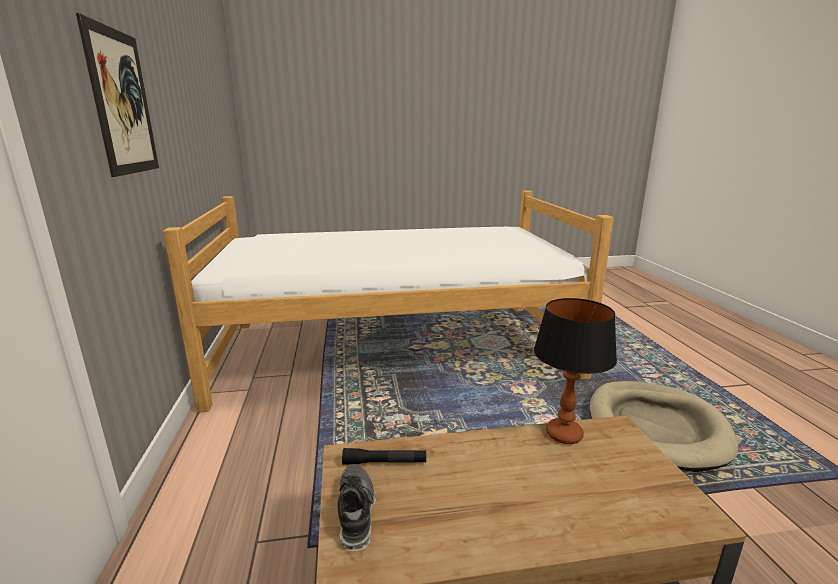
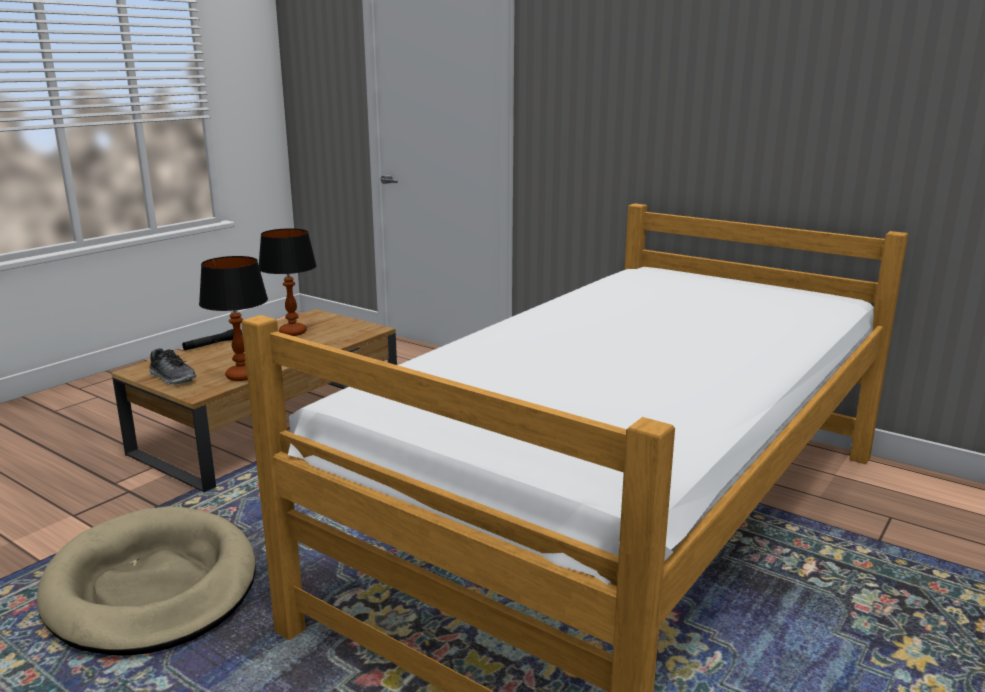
camera: 135 degrees right, 0 degrees up
picture [76,13,159,177] -> none
shoe [337,464,376,551] -> shoe moved to [149,348,196,385]
black flashlight [342,448,426,465] -> black flashlight moved to [182,329,242,351]
none -> table lamp [259,228,317,336]

